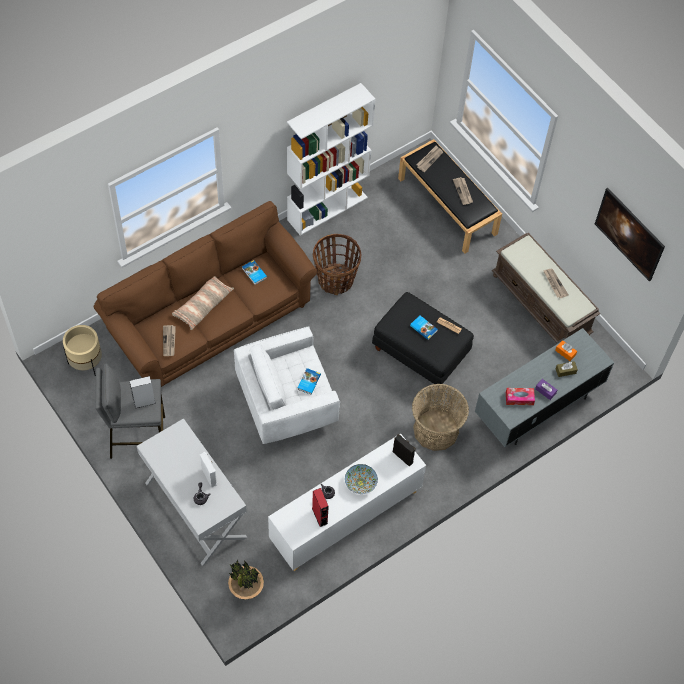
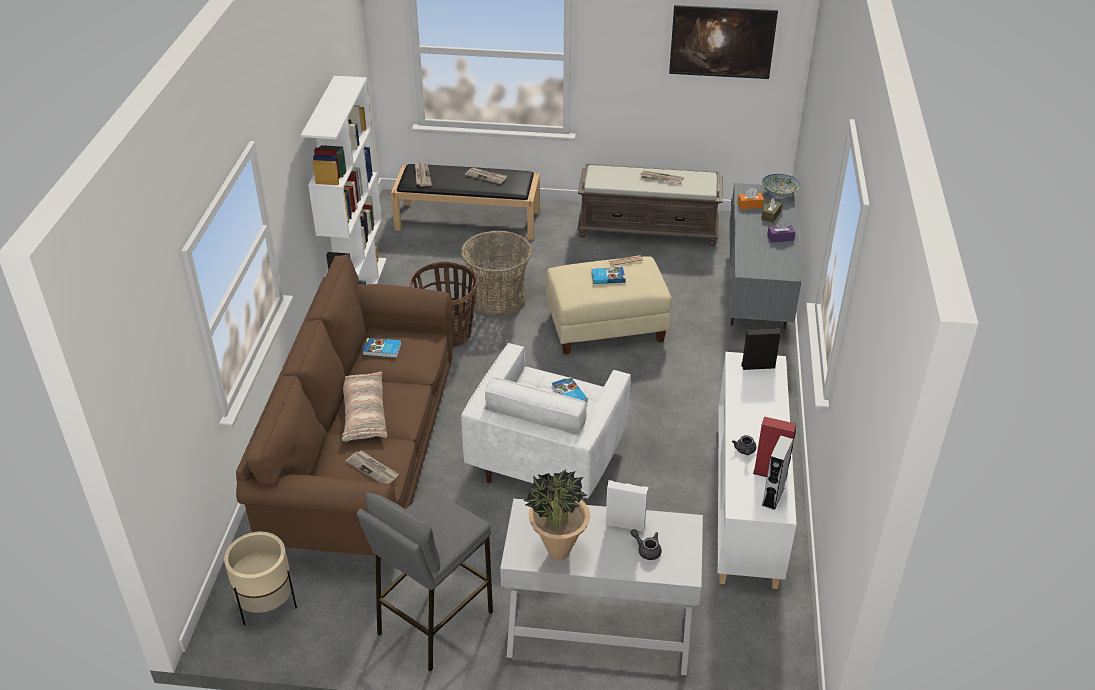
camera: 45 degrees left, 20 degrees down
grey speaker [130,376,156,409] -> grey speaker moved to [762,435,793,510]
potted plant [228,560,264,600] -> potted plant moved to [523,469,590,561]
bowl [345,464,378,494] -> bowl moved to [762,174,800,197]
black ottoman [372,292,474,389] -> beige ottoman [546,256,672,355]
basket [412,384,469,451] -> basket moved to [461,230,532,316]
tissue box [506,388,535,405] -> none

